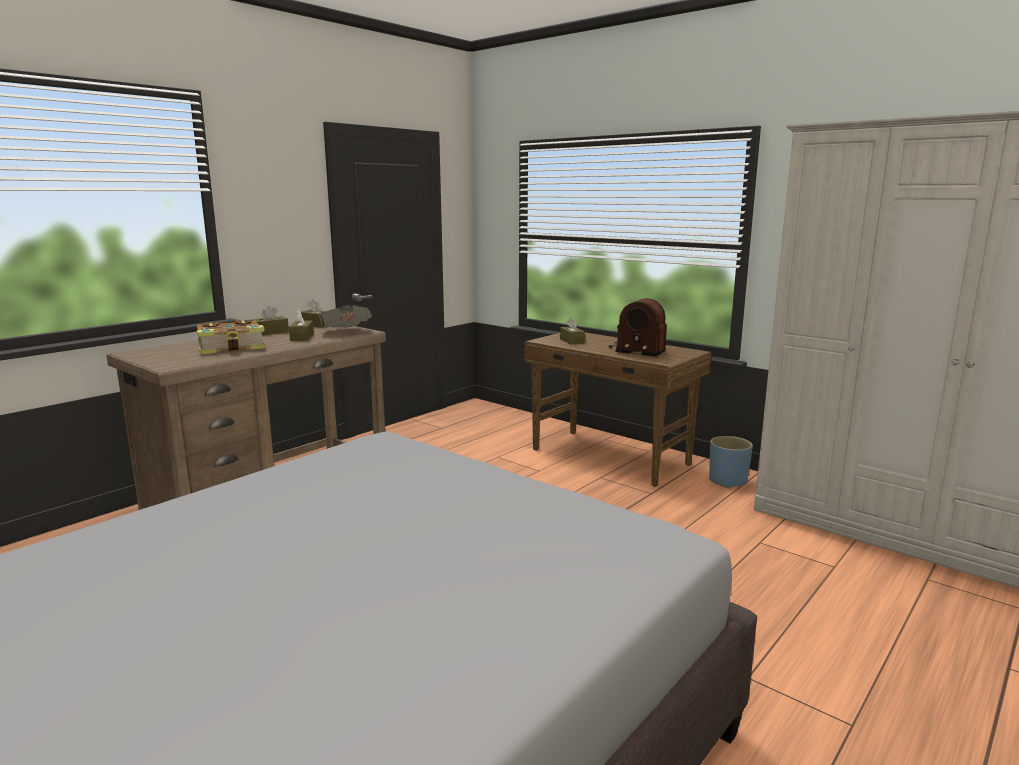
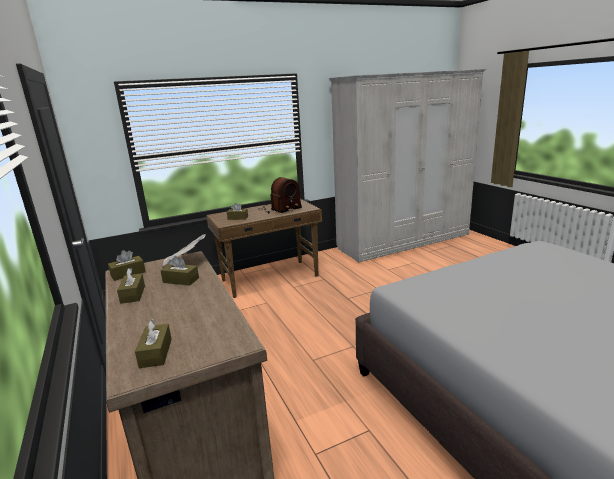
camera: 65 degrees left, 5 degrees up
book [197,319,266,354] -> none
blue planter [709,436,753,488] -> none
none -> brown tissue box [135,319,172,368]

